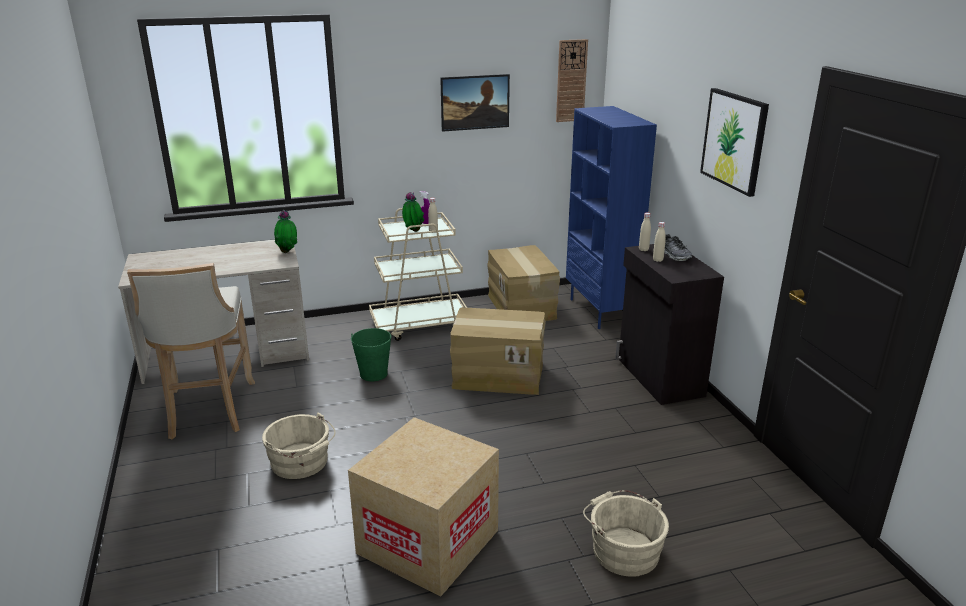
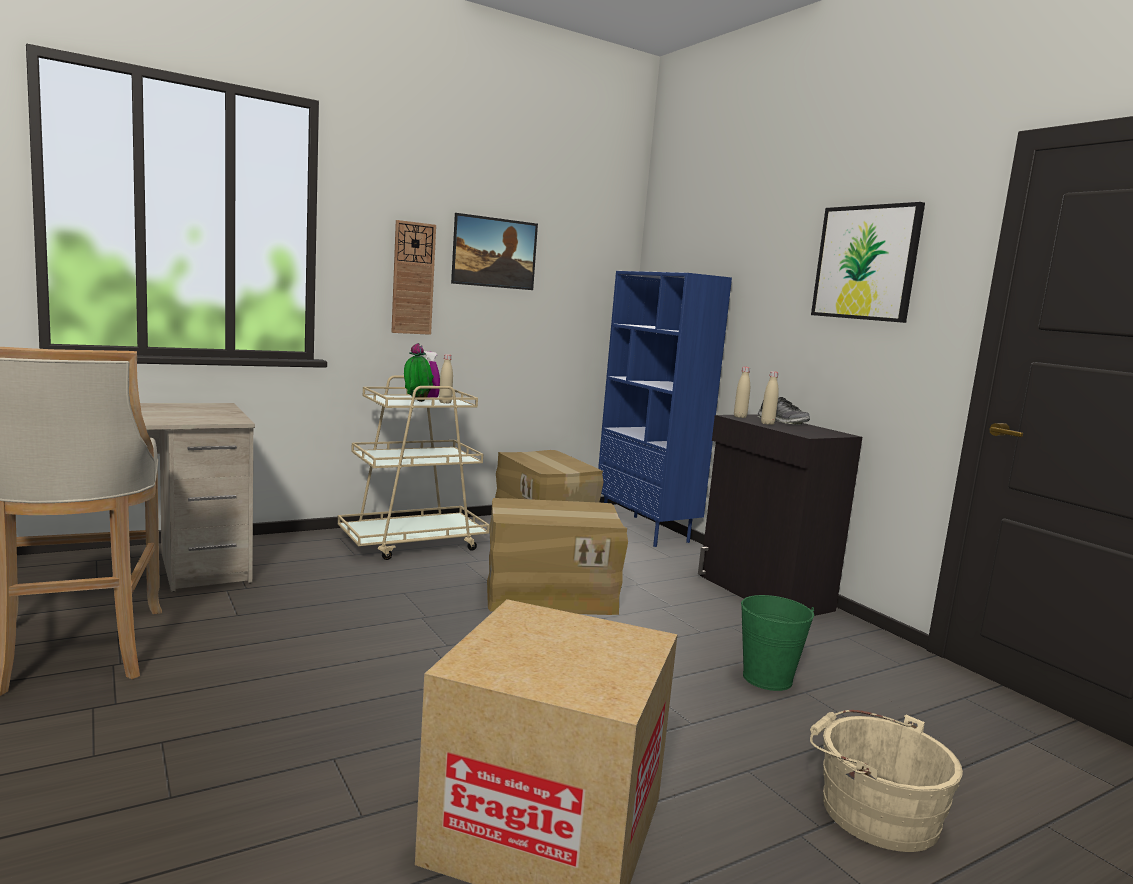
camera: 15 degrees left, 15 degrees down
beige bucket [262,413,336,479] -> none
potted plant [274,210,297,253] -> none
green bucket [351,328,391,381] -> green bucket moved to [741,595,814,691]
wall clock [556,39,588,122] -> wall clock moved to [392,220,436,335]

